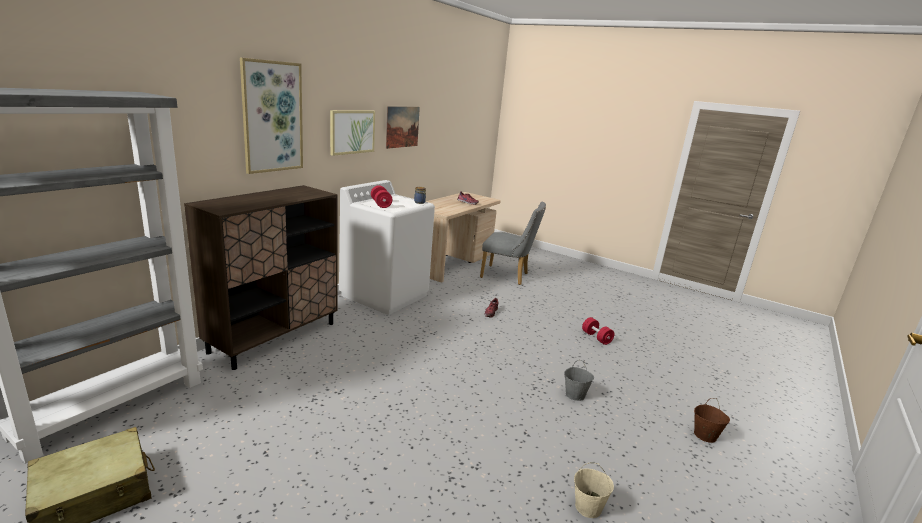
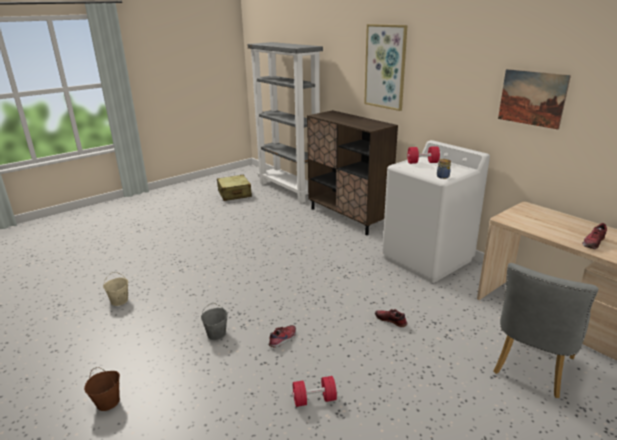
camera: 110 degrees right, 5 degrees up
picture [330,110,375,156] -> none
none -> shoe [269,325,296,348]

